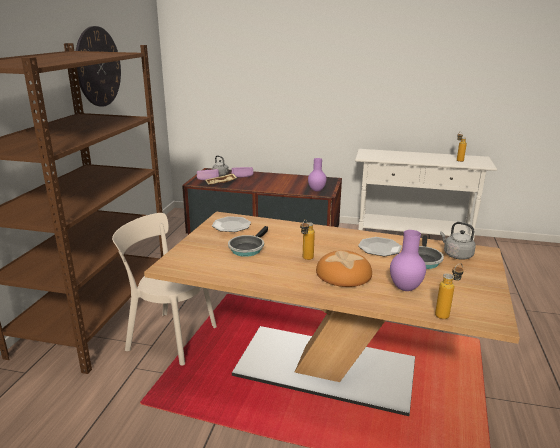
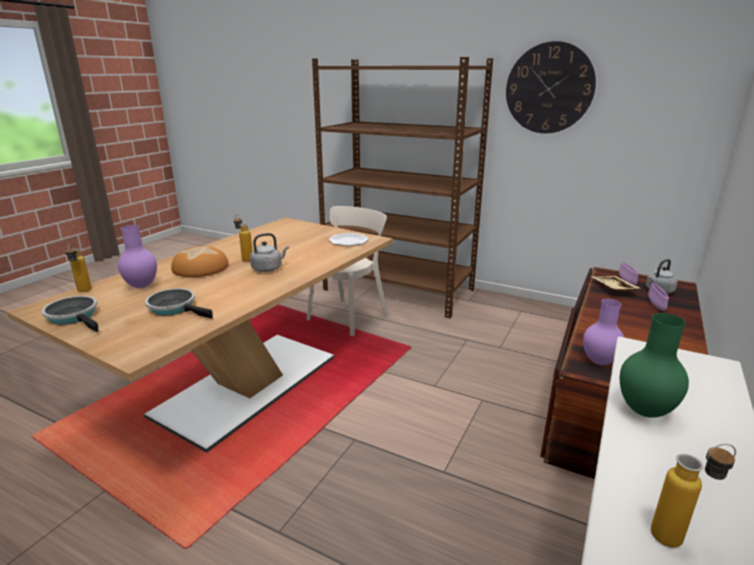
camera: 105 degrees right, 0 degrees up
frying pan [228,226,268,257] -> frying pan moved to [42,296,98,332]
plate [358,237,402,256] -> none
grey kettle [440,222,476,260] -> grey kettle moved to [250,233,289,272]
none -> green vase [620,313,689,418]

